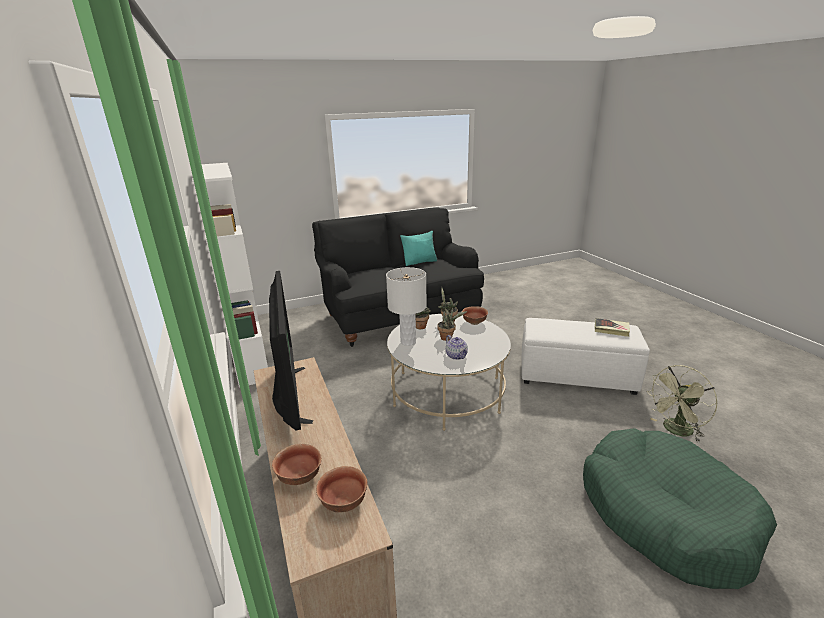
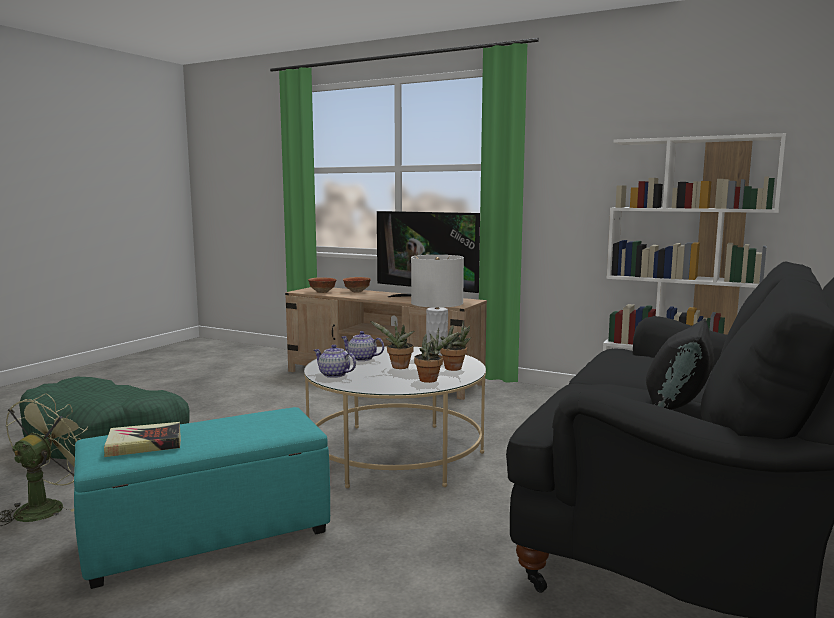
camera: 140 degrees right, 15 degrees down
turquoise pillow [400,231,437,266] -> black pillow [646,319,714,410]
bowl [462,306,488,325] -> none
white ottoman [521,318,650,395] -> turquoise ottoman [74,407,330,589]
none -> teapot [314,345,356,378]

